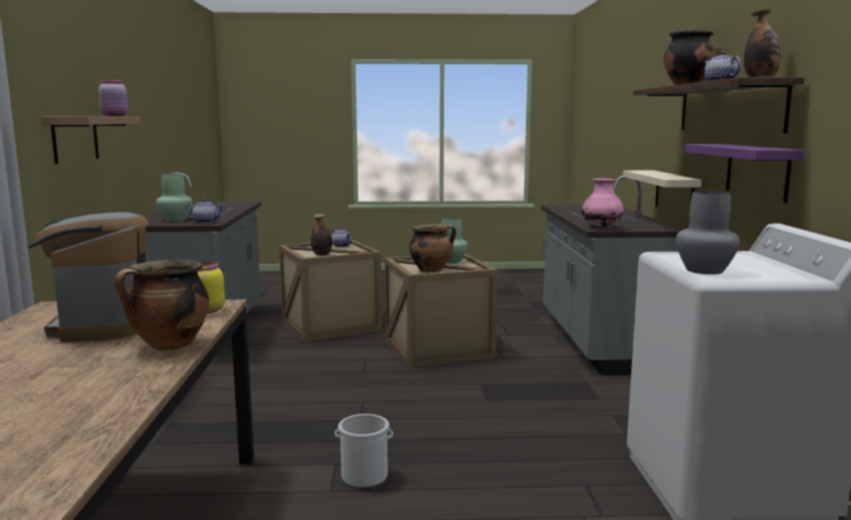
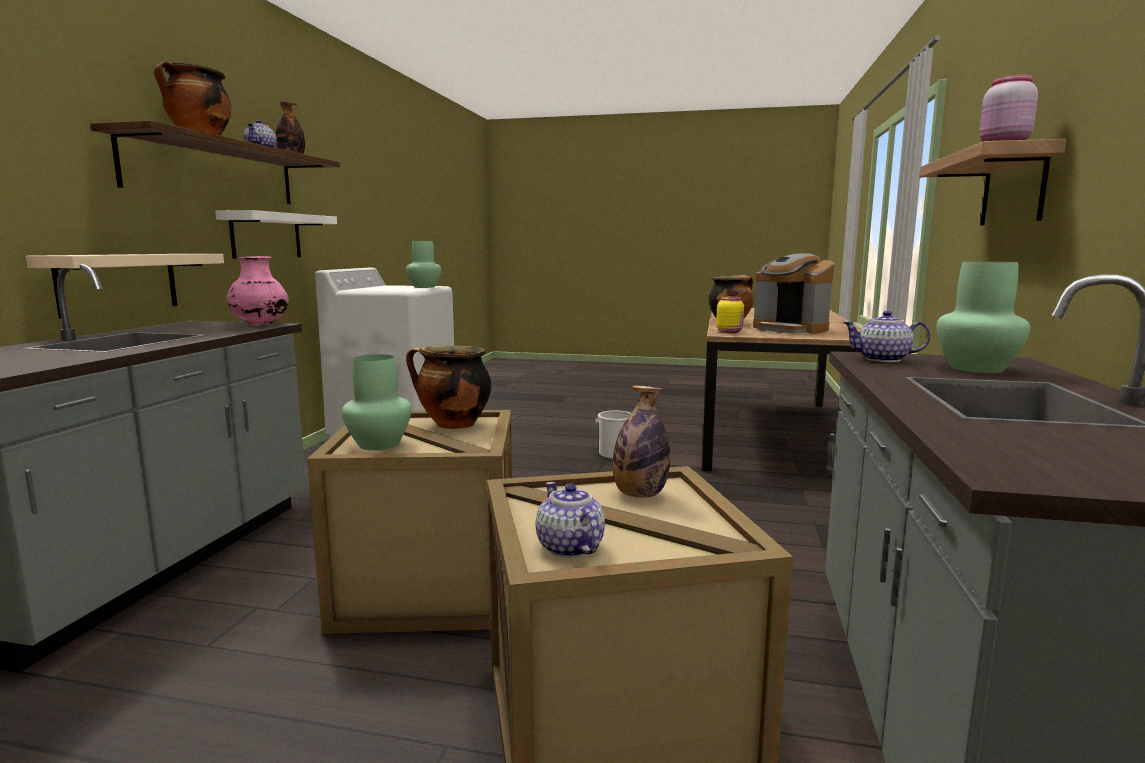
camera: 165 degrees left, 0 degrees up
coffee machine [27,212,149,342] -> coffee machine turned 135 degrees clockwise [753,253,834,334]
grey vase [676,191,740,275] -> green vase [406,241,441,288]
purple shelf [684,144,804,203] -> white shelf [215,210,337,259]

